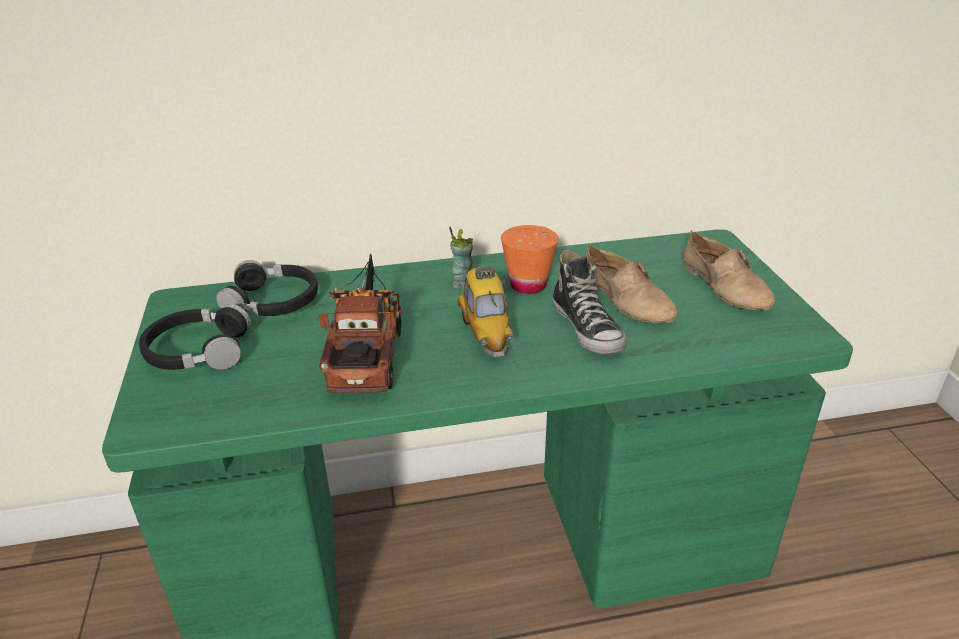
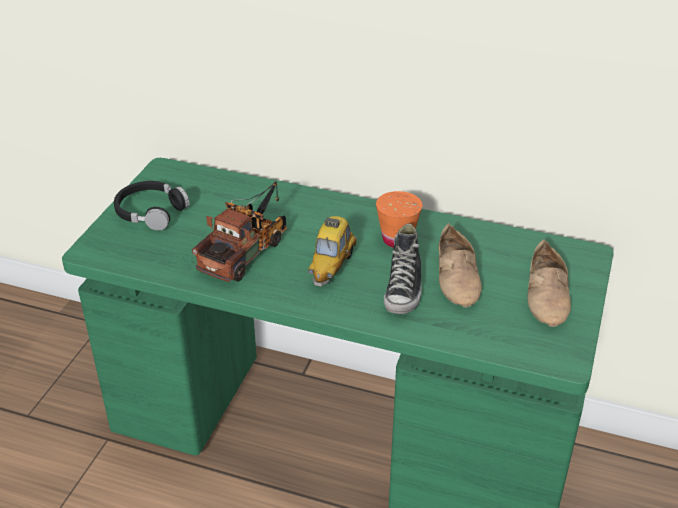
camera: 30 degrees right, 5 degrees up
black headphones [216,260,318,316] -> none
cup [449,227,473,290] -> none

